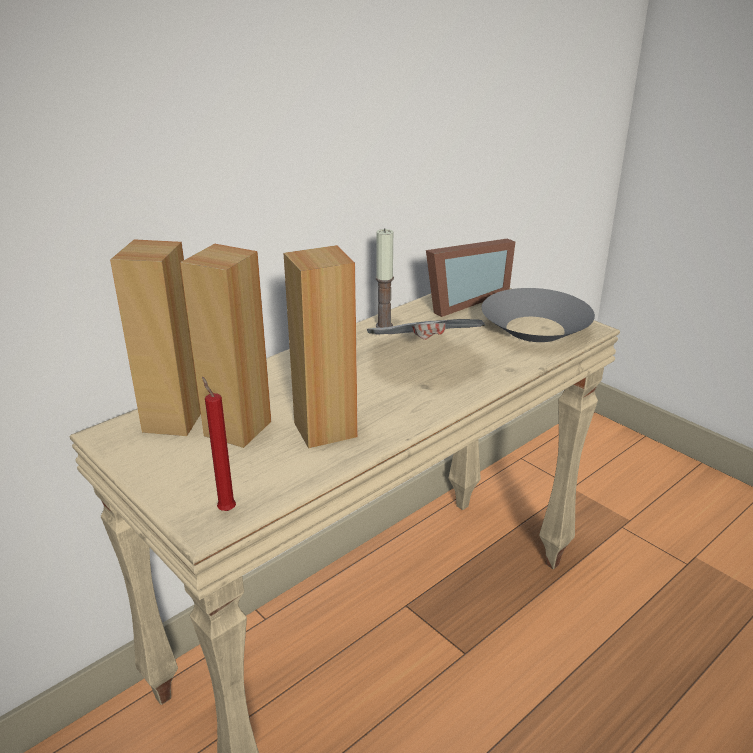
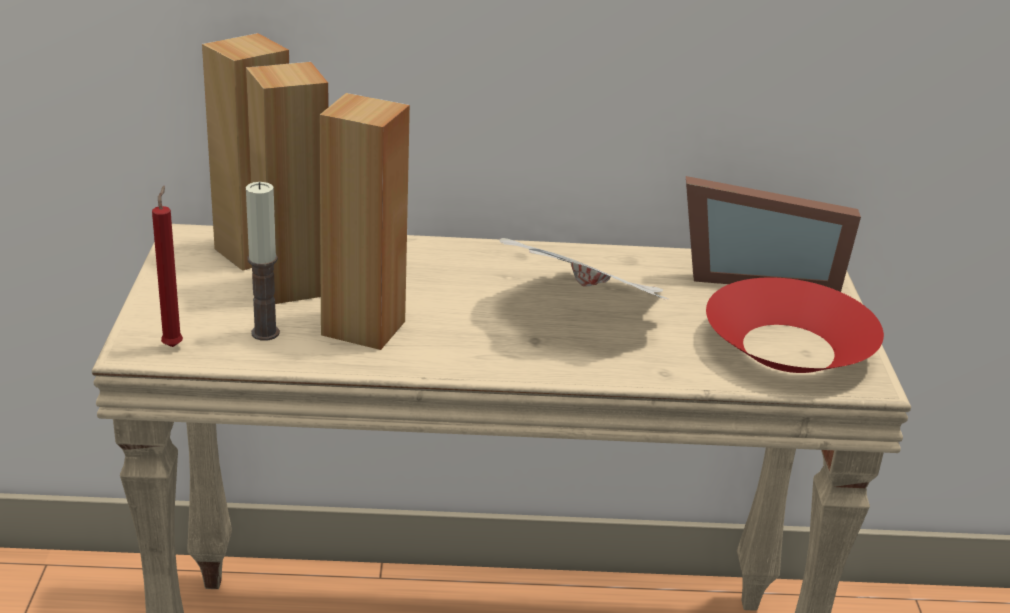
camera: 40 degrees right, 0 degrees up
candle [376,228,394,328] -> candle moved to [246,182,280,341]
grey bowl [482,288,595,342] -> red bowl [706,277,884,373]

